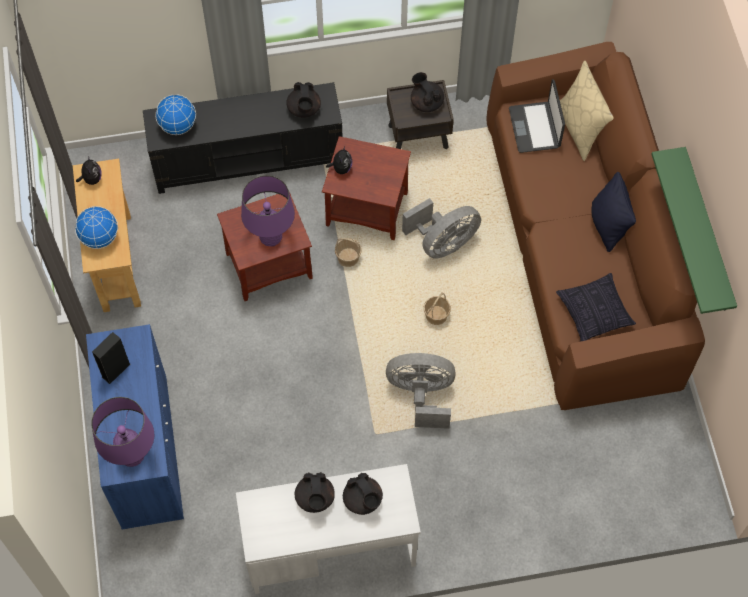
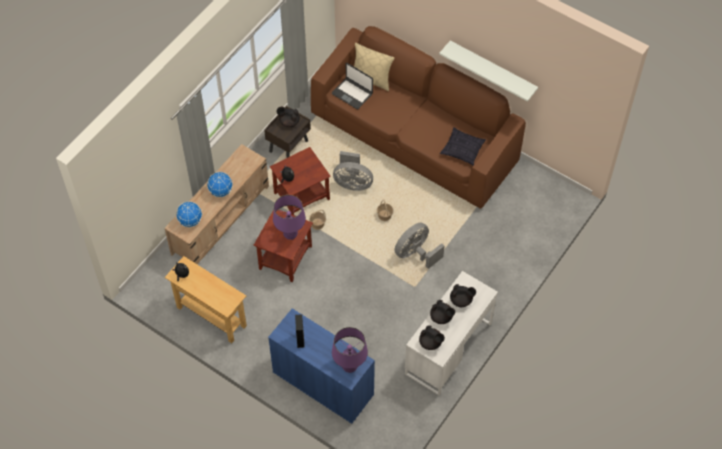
camera: 45 degrees left, 5 degrees down
globe [75,206,118,249] -> globe moved to [207,172,233,197]
black tv stand [143,82,343,194] -> beige tv stand [164,144,269,264]
black teapot [286,82,321,118] -> black teapot moved to [419,325,445,350]
grey fan [402,198,481,259] -> grey fan turned 90 degrees clockwise [333,151,373,191]
black pillow [591,172,636,252] -> none
green shelf [651,147,737,314] -> white shelf [439,41,538,102]

